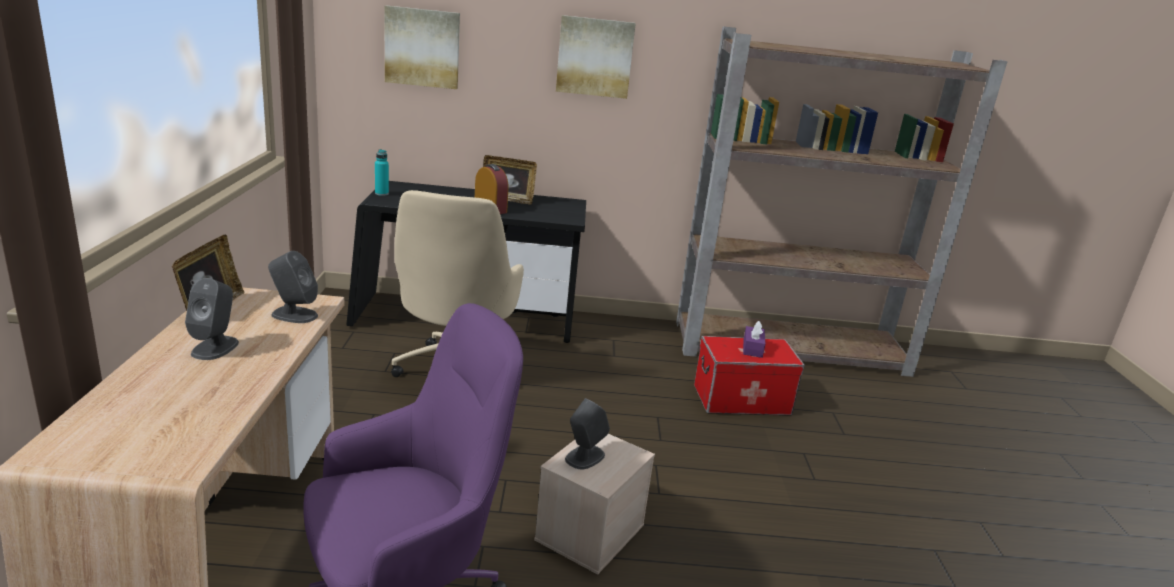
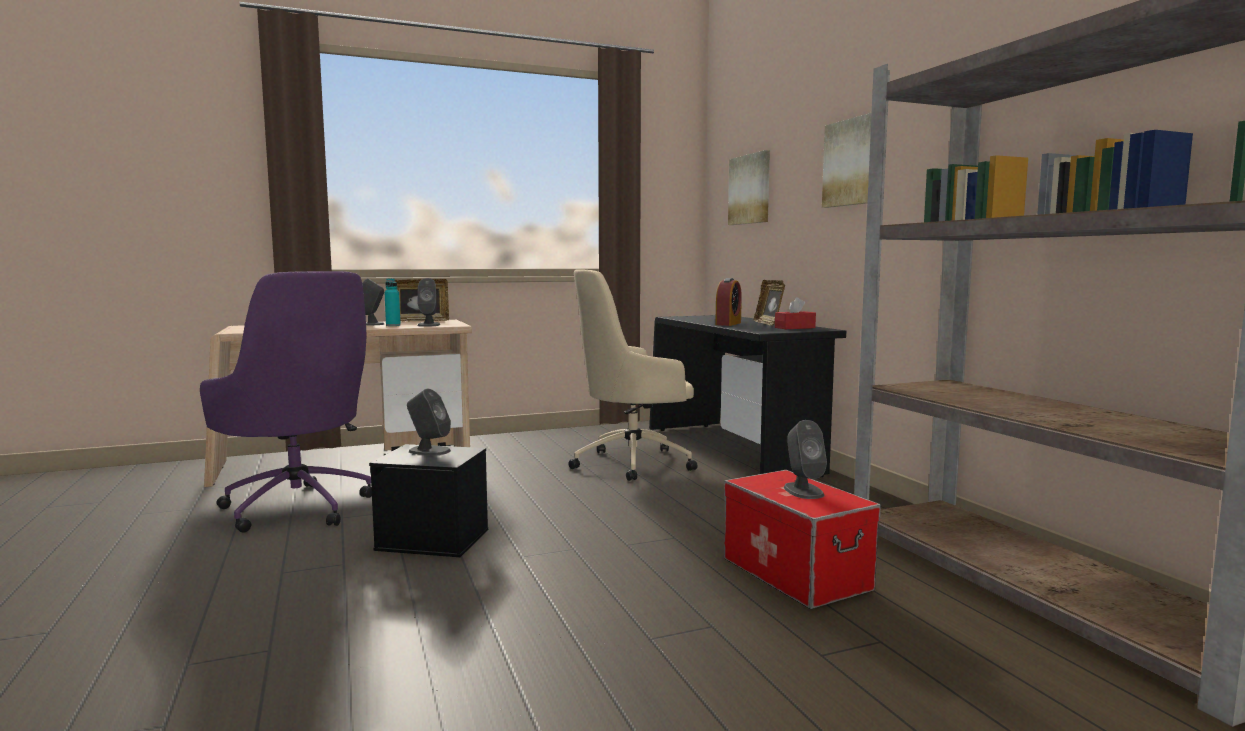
camera: 70 degrees right, 15 degrees down
turquoise bottle [375,149,389,196] -> turquoise bottle moved to [384,278,401,326]
beige storage box [534,434,655,575] -> black storage box [369,444,488,557]
purple tissue box [743,321,765,358] -> grey speaker [784,420,827,499]
none -> red tissue box [775,297,816,329]

